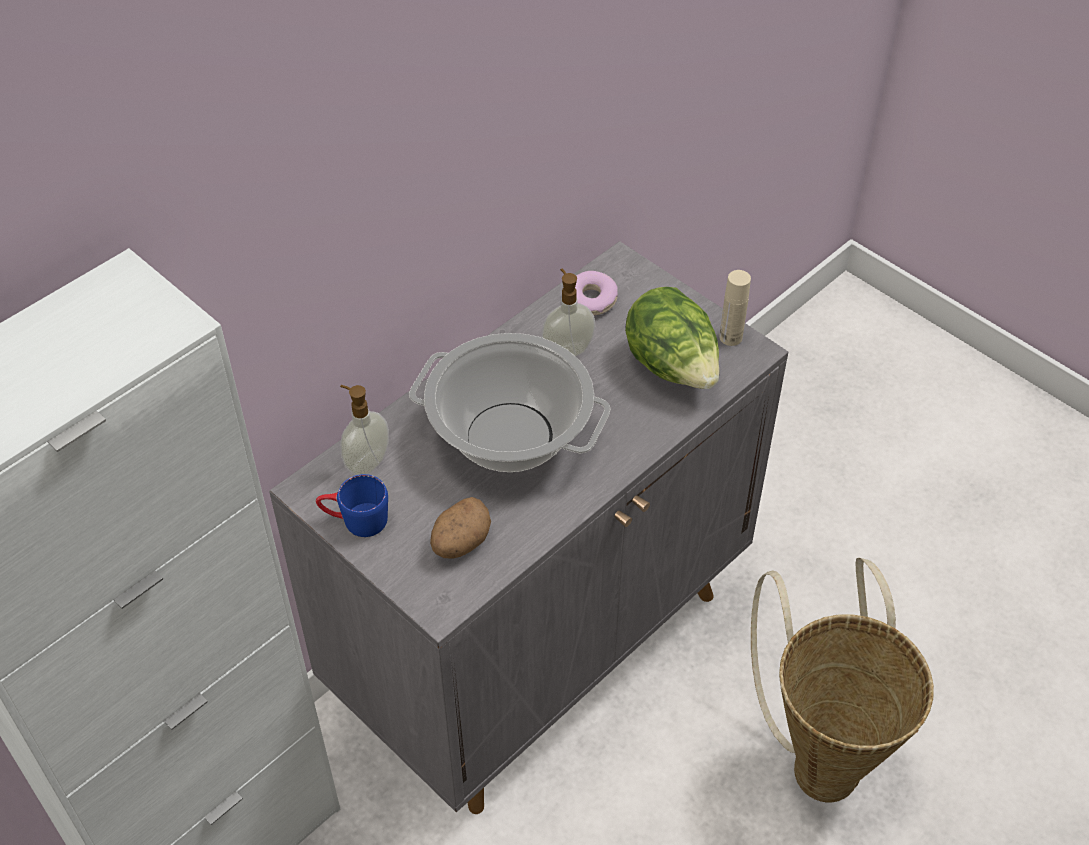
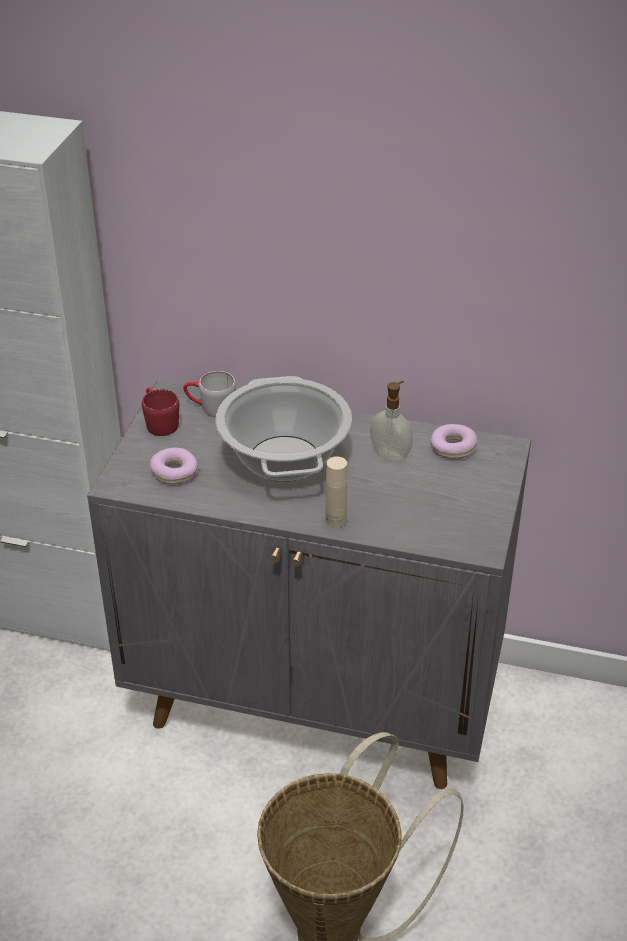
camera: 60 degrees right, 10 degrees down
blue mug [316,474,388,537] -> red mug [142,387,179,436]
soap dispenser [340,385,389,475] -> grey mug [183,371,236,417]
potato [430,497,491,559] -> donut [150,448,198,484]
lettuce [625,287,719,389] -> none
beige bottle [719,270,751,346] -> beige bottle moved to [326,457,347,528]

